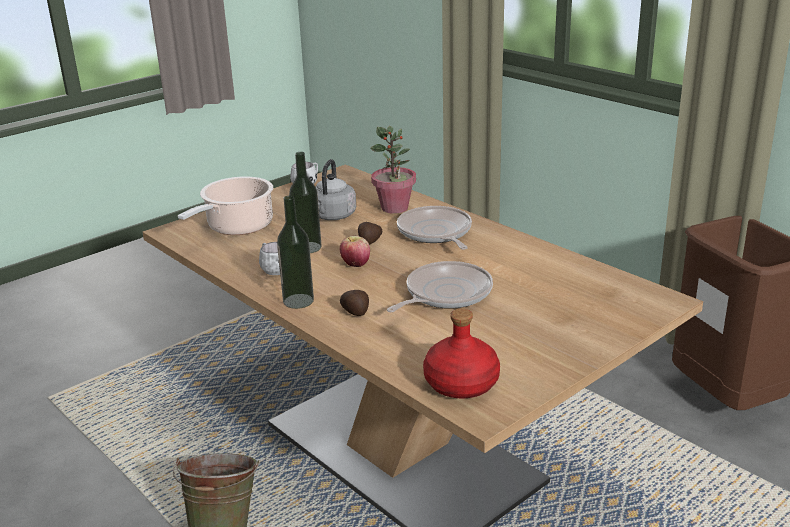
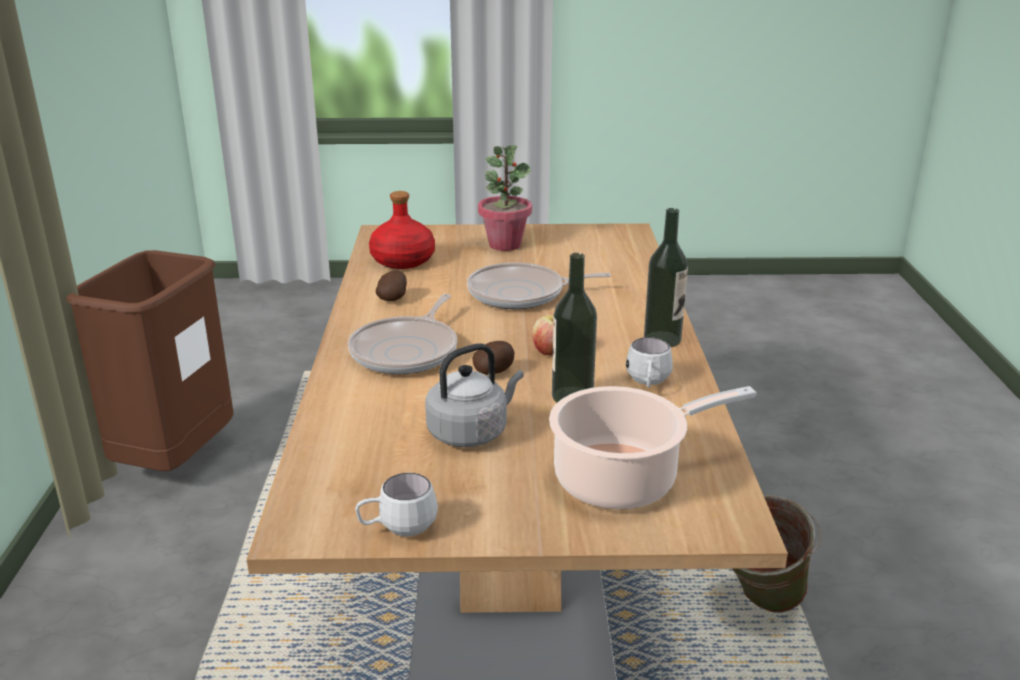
camera: 140 degrees left, 0 degrees up
potato [340,290,369,316] -> potato moved to [376,270,407,301]
potted plant [370,126,416,214] -> potted plant moved to [478,145,532,251]
red bottle [423,309,500,398] -> red bottle moved to [369,191,435,269]

